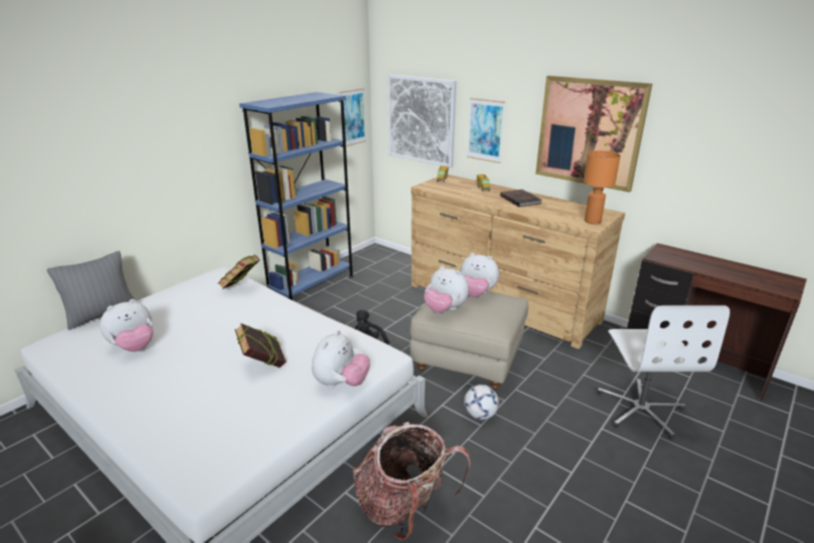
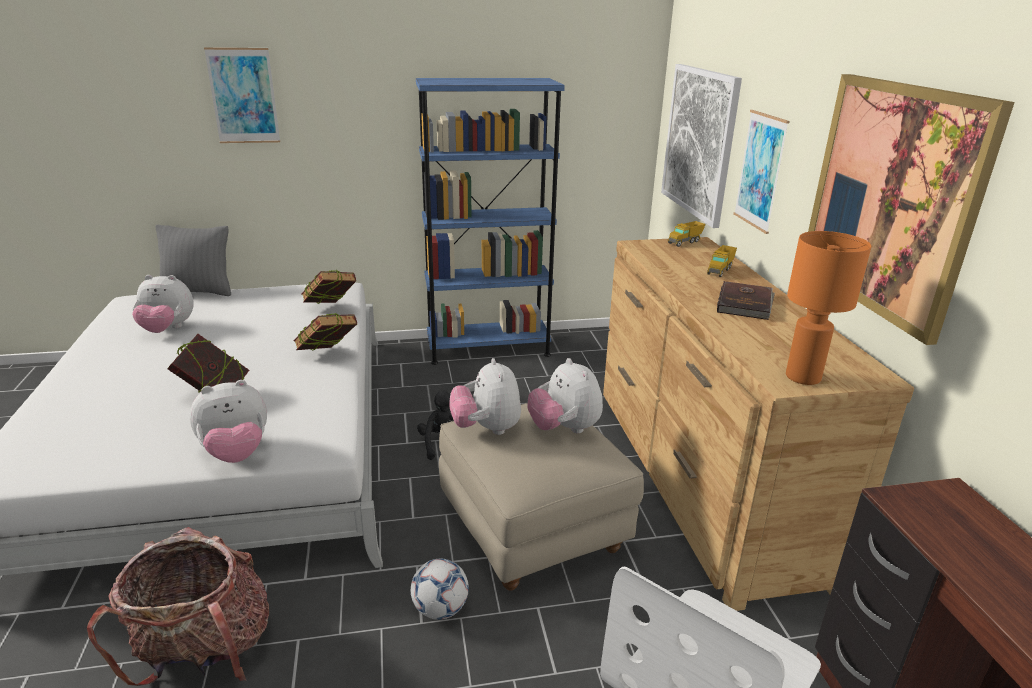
camera: 40 degrees right, 0 degrees up
picture [339,88,366,147] -> picture moved to [204,47,280,143]
none -> book [293,313,357,350]

